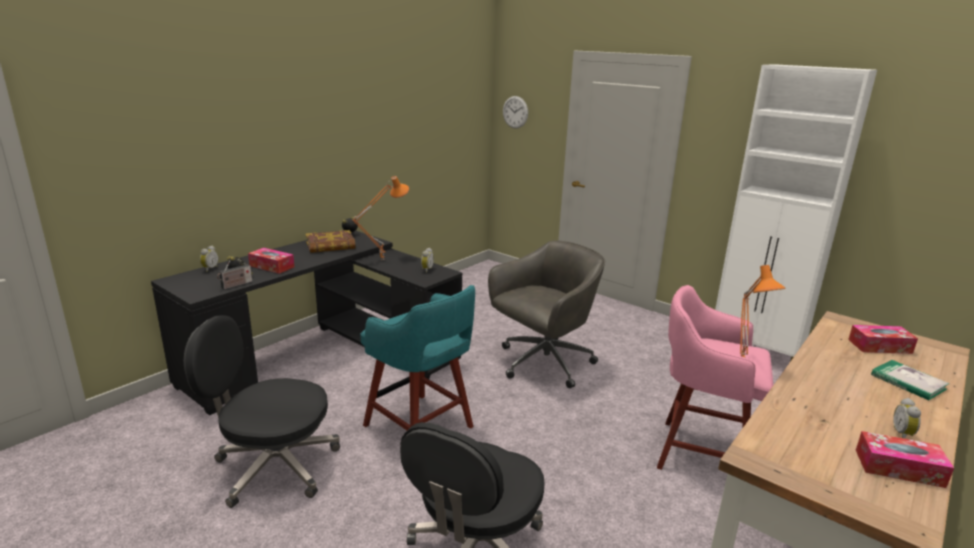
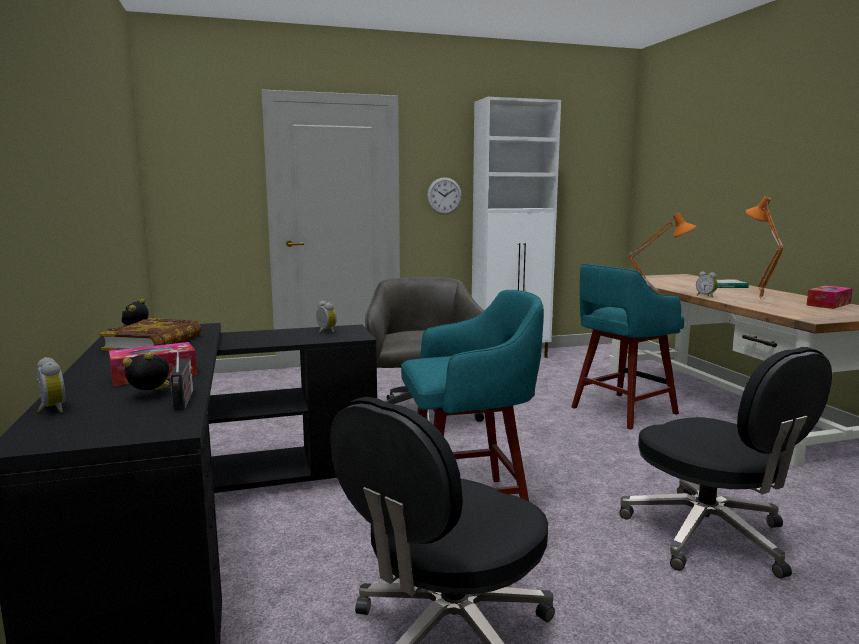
camera: 55 degrees left, 10 degrees down
orange table lamp [352,176,409,260] -> orange table lamp moved to [746,196,784,300]
wall clock [503,96,528,129] -> wall clock moved to [427,177,462,215]
pink stool [657,285,773,470] -> turquoise stool [571,264,685,429]
tissue box [848,325,918,354] -> none
alarm clock [893,398,921,439] -> alarm clock moved to [696,271,718,298]

